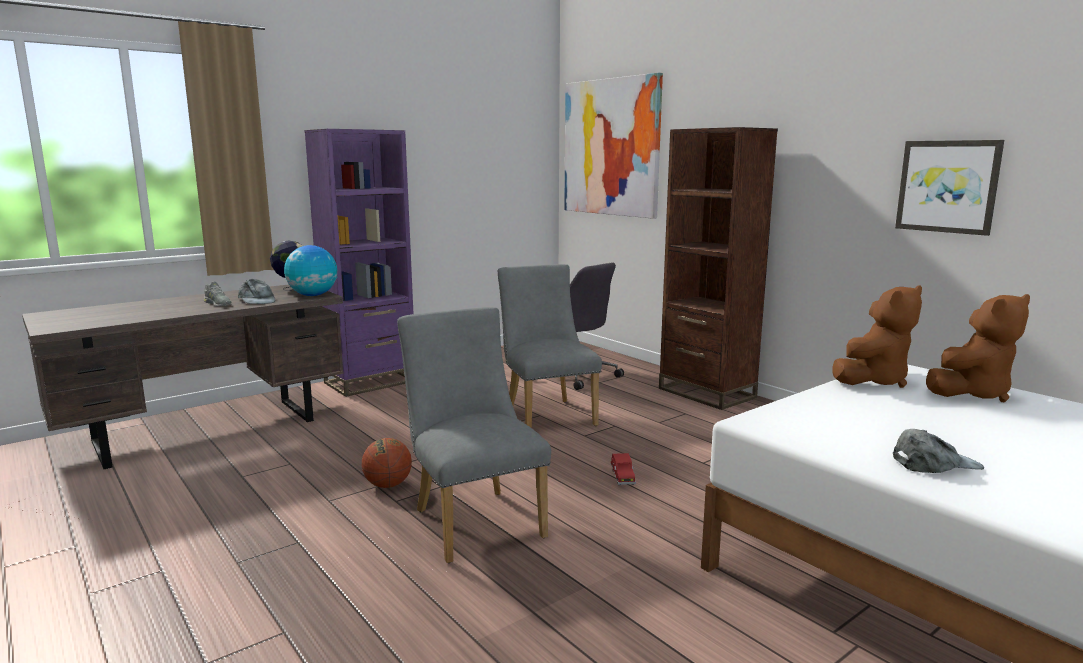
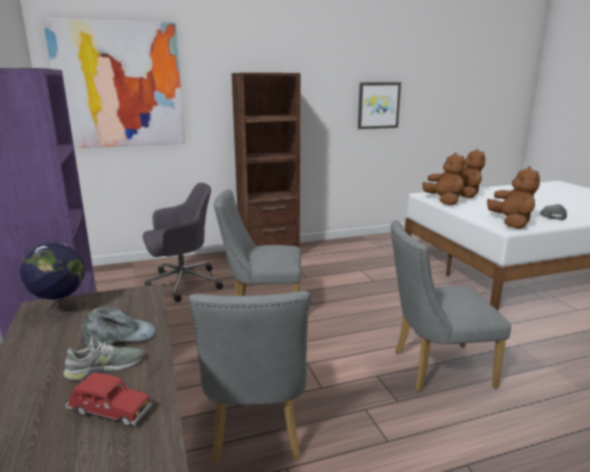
camera: 70 degrees left, 5 degrees up
globe [284,245,337,296] -> none
basketball [362,438,412,488] -> none
red toy car [610,453,636,485] -> red toy car moved to [65,373,152,427]
none -> grey chair [189,291,310,464]
none -> brown plush toy [487,167,540,229]

